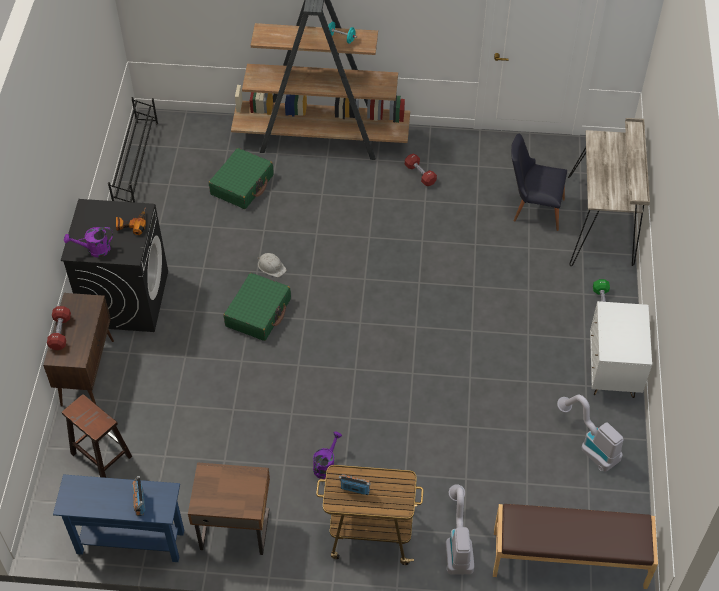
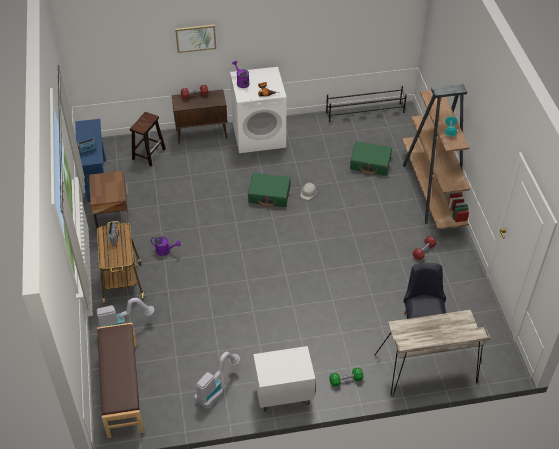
camera: 75 degrees right, 5 degrees down
black washing machine [61,199,168,332] -> white washing machine [230,67,287,153]
none -> picture [175,25,216,53]

